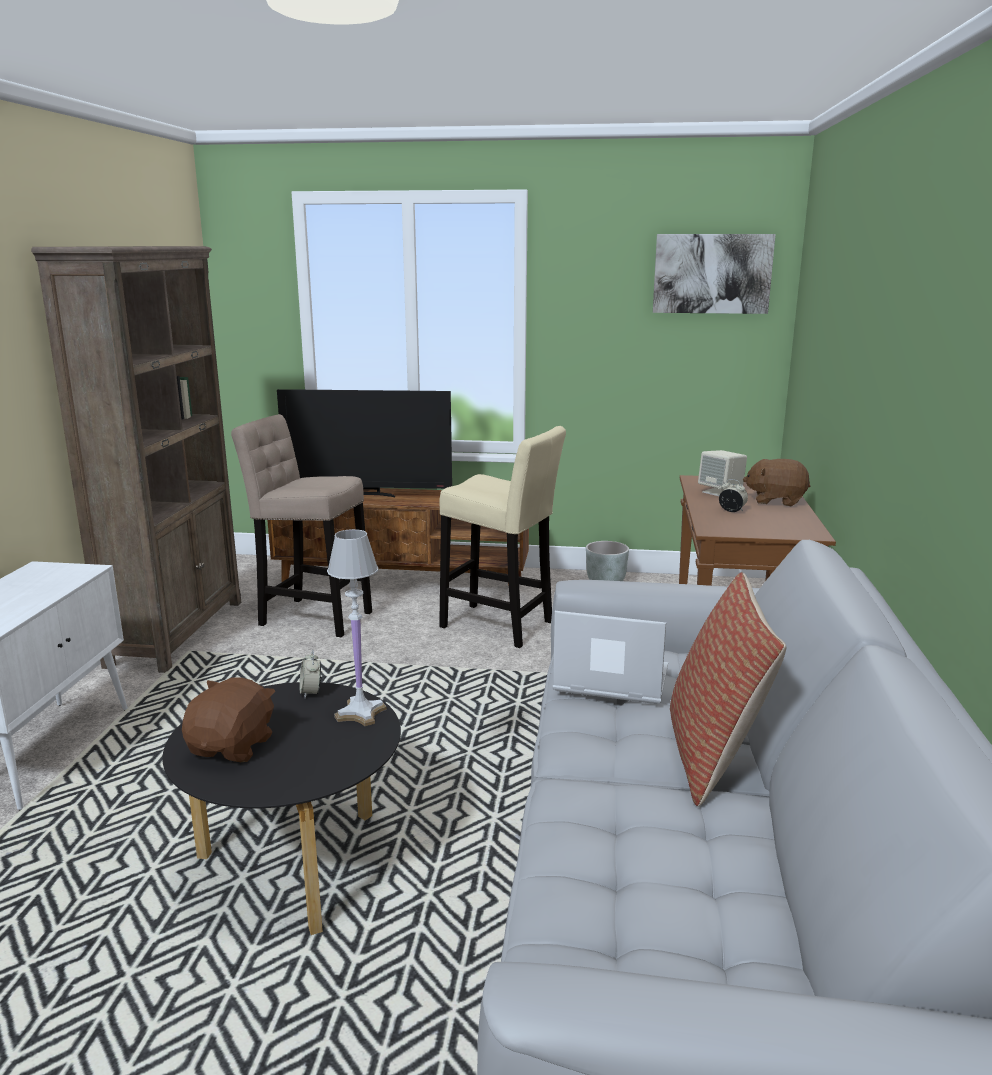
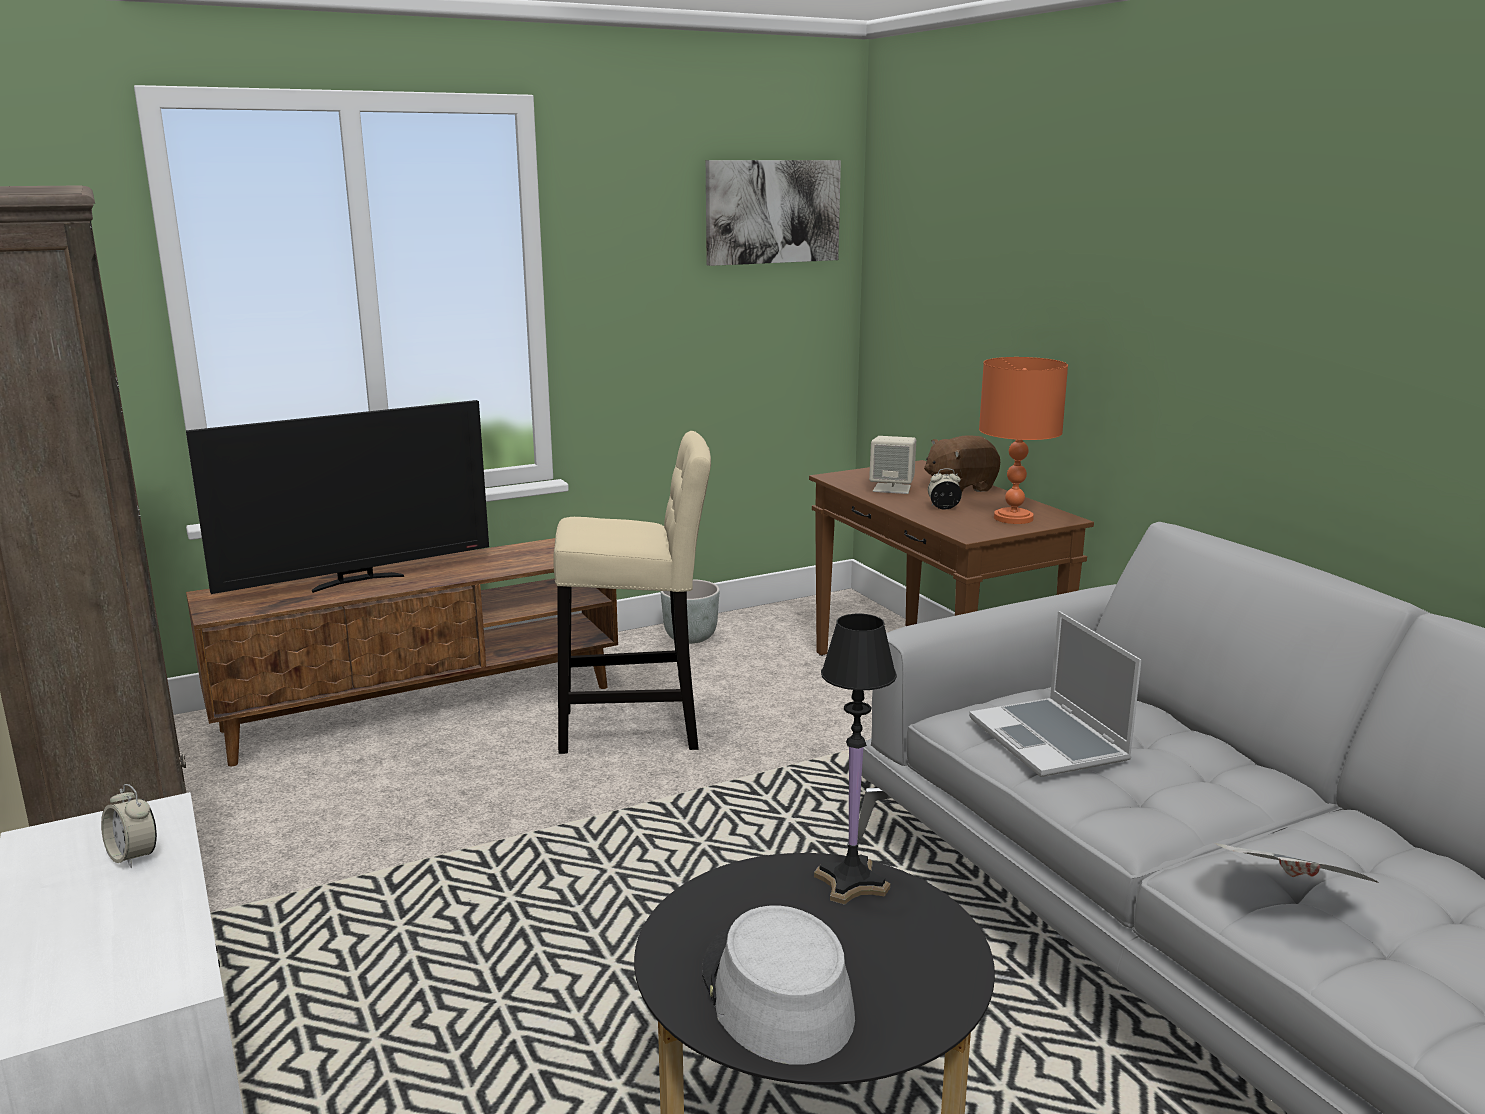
camera: 35 degrees left, 0 degrees up
brown plush toy [182,677,276,762] -> grey hat [702,905,855,1065]
beige stool [231,414,372,637] -> none
alarm clock [299,650,321,699] -> alarm clock moved to [101,784,157,868]
white table lamp [327,529,387,726] -> black table lamp [814,614,897,905]
laptop [553,611,668,704] -> laptop turned 90 degrees counterclockwise [969,611,1142,777]
pillow [670,572,787,807] -> none
none -> orange table lamp [979,357,1068,524]
none -> newspaper [1215,843,1379,883]

